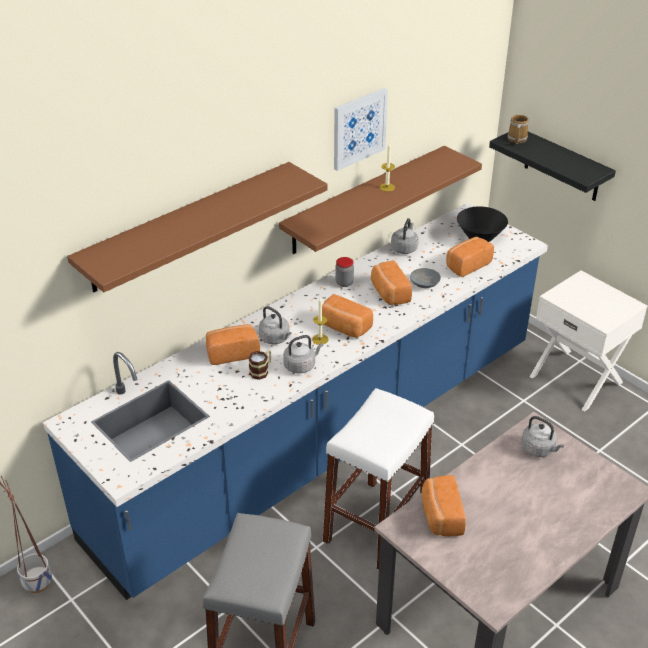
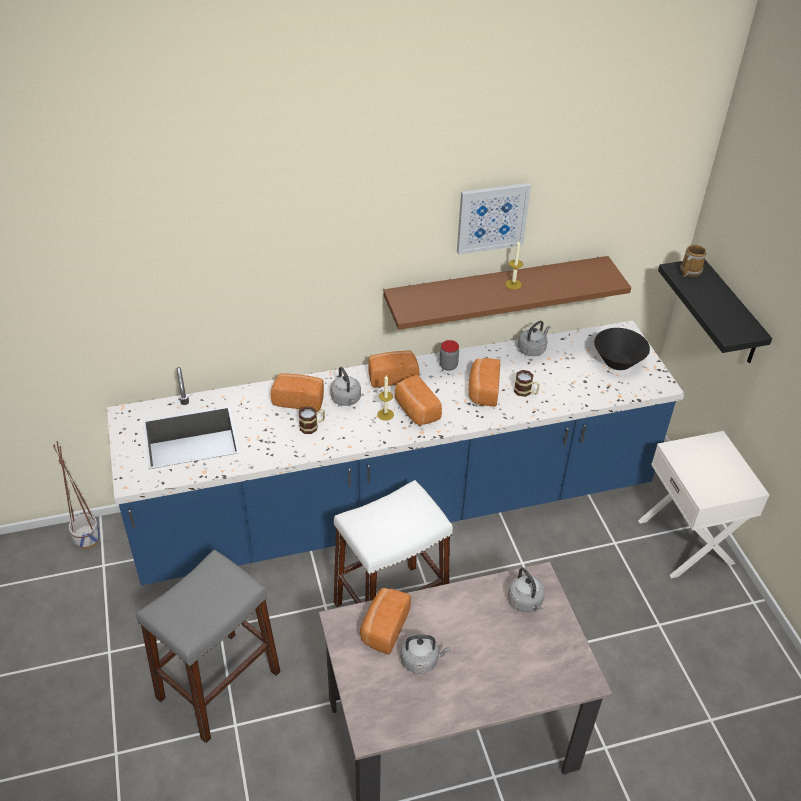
camera: 25 degrees right, 5 degrees up
brown shelf [67,162,328,292] -> none
grey kettle [283,335,323,373] -> grey kettle moved to [401,634,450,674]
grey bowl [410,268,441,288] -> mug [514,370,540,397]
bread [446,237,494,277] -> bread moved to [368,350,419,387]

